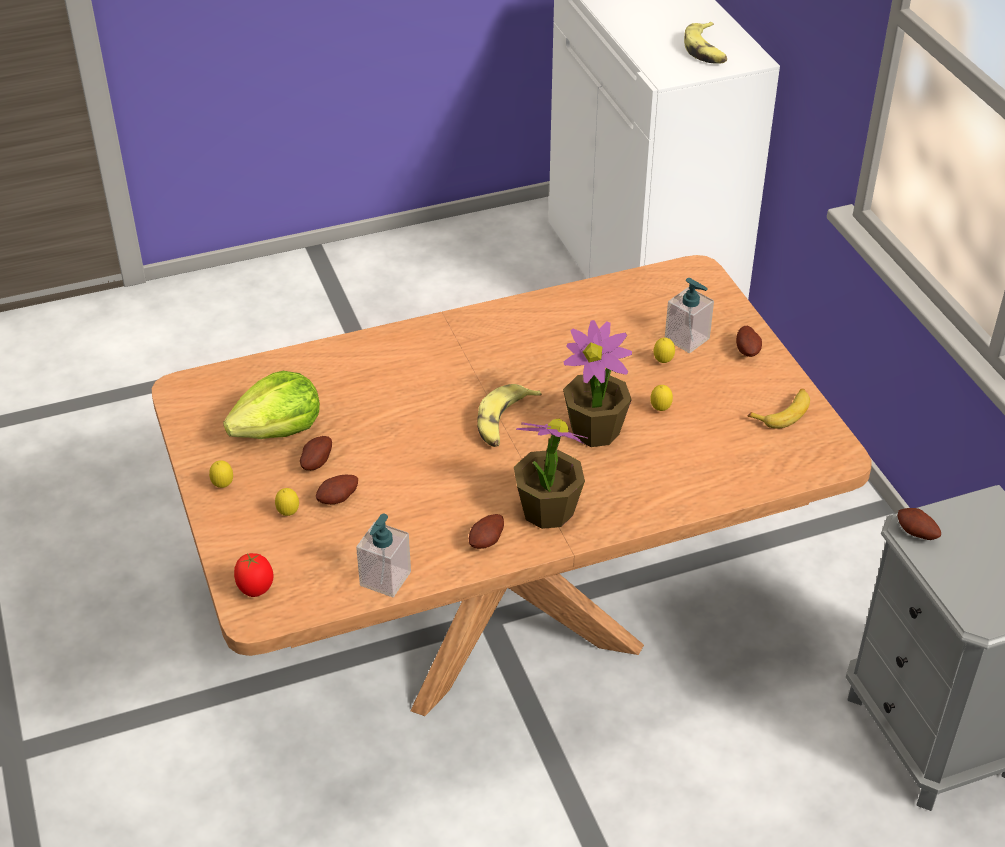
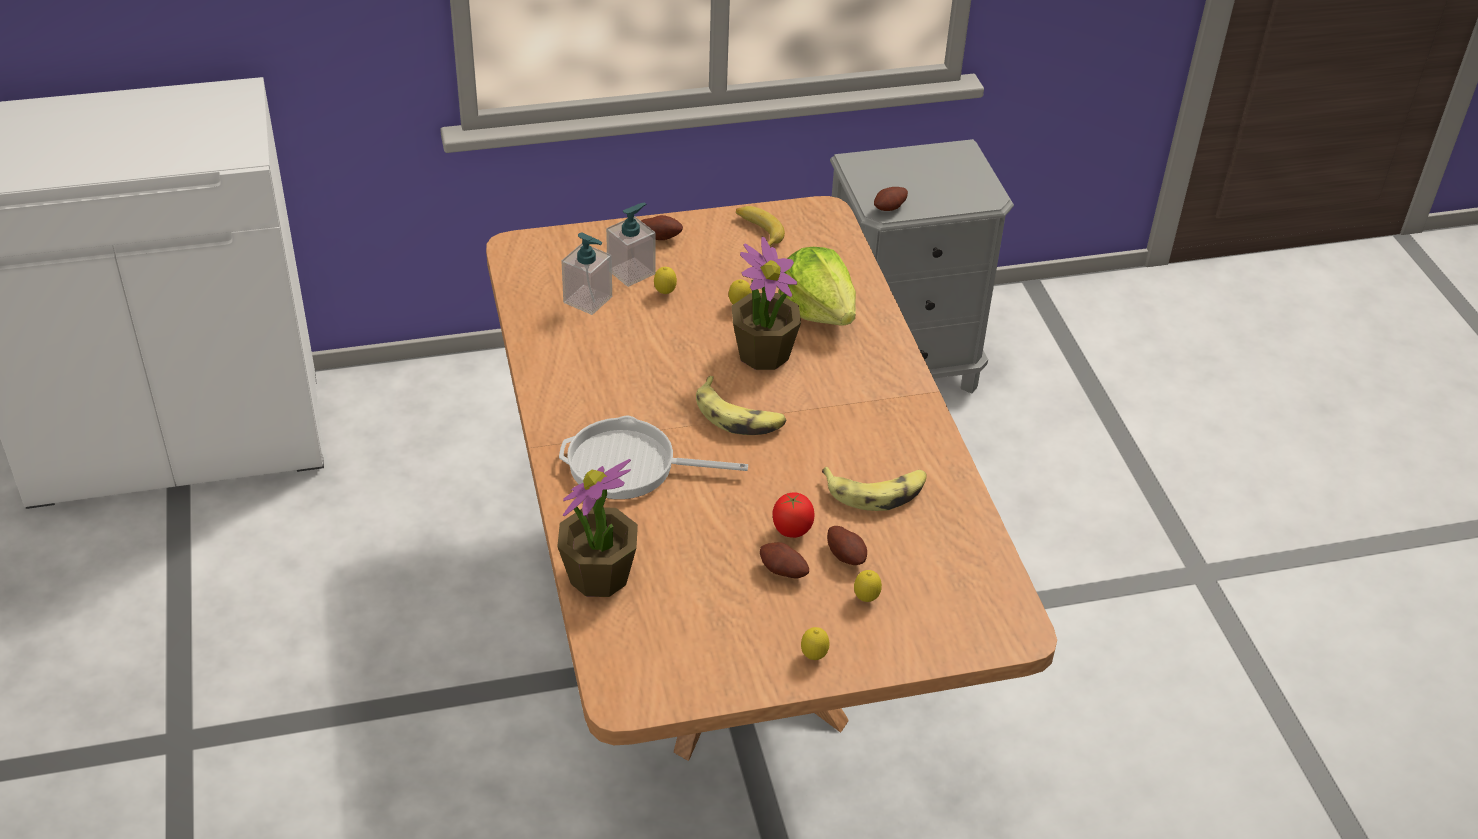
camera: 85 degrees left, 0 degrees up
lettuce [223,371,320,439] -> lettuce moved to [778,247,856,326]
tomato [234,553,273,597] -> tomato moved to [773,492,814,538]
soap dispenser [356,514,411,597] -> soap dispenser moved to [562,233,612,315]
potato [469,514,504,549] -> none
potted plant [514,419,587,529] -> potted plant moved to [557,459,638,597]
banana [684,22,727,64] -> banana moved to [822,467,927,511]
none -> frying pan [559,415,748,499]

